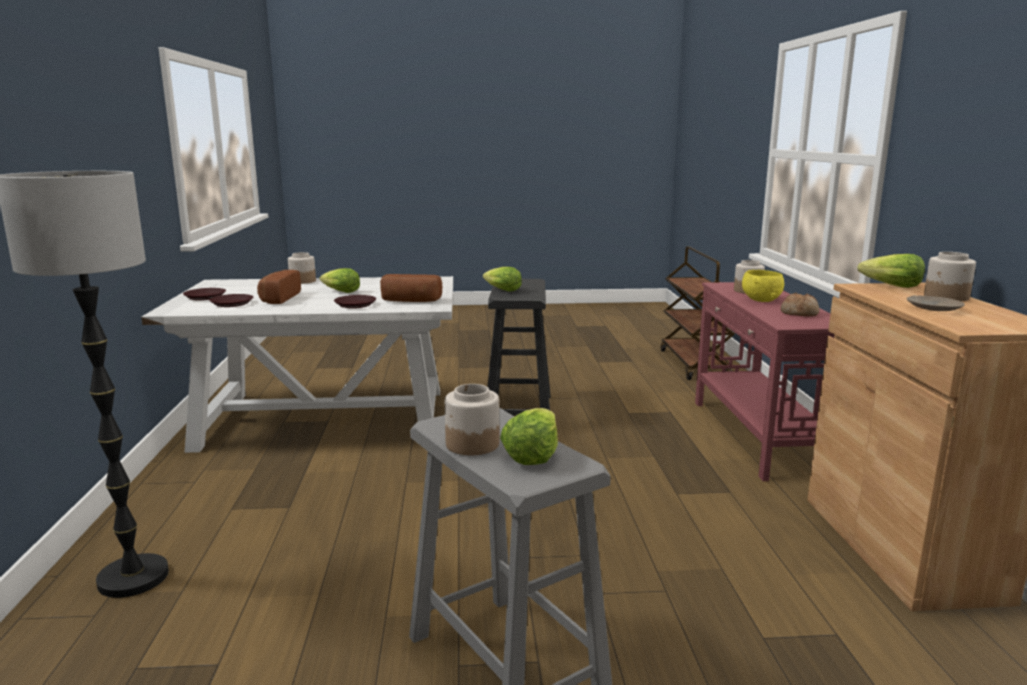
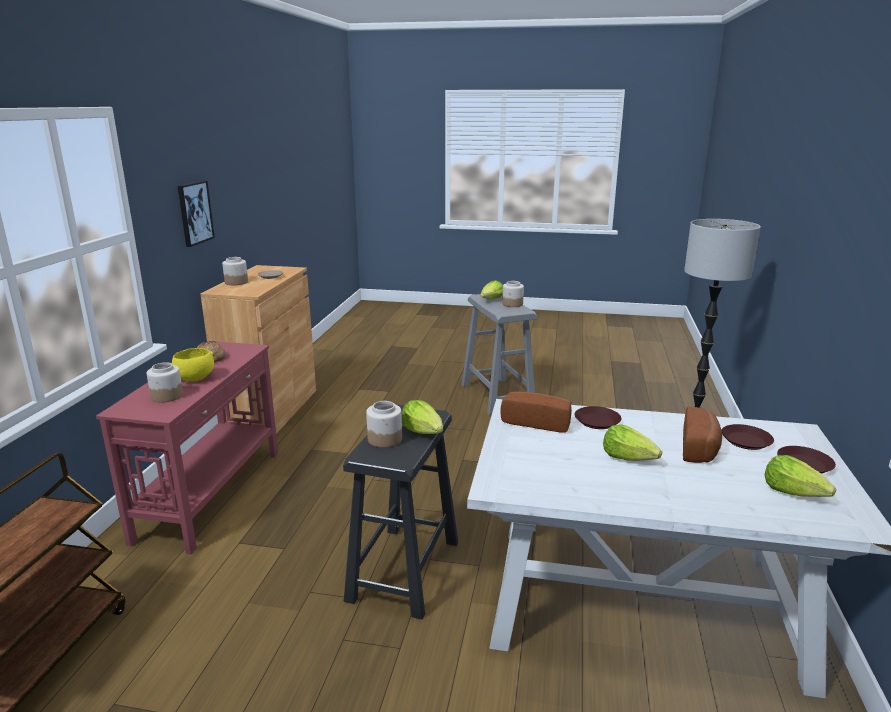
camera: 165 degrees left, 5 degrees up
jar [288,252,316,284] -> jar moved to [366,401,402,448]
lettuce [857,254,925,288] -> lettuce moved to [765,455,836,497]
none -> picture [178,181,215,247]

